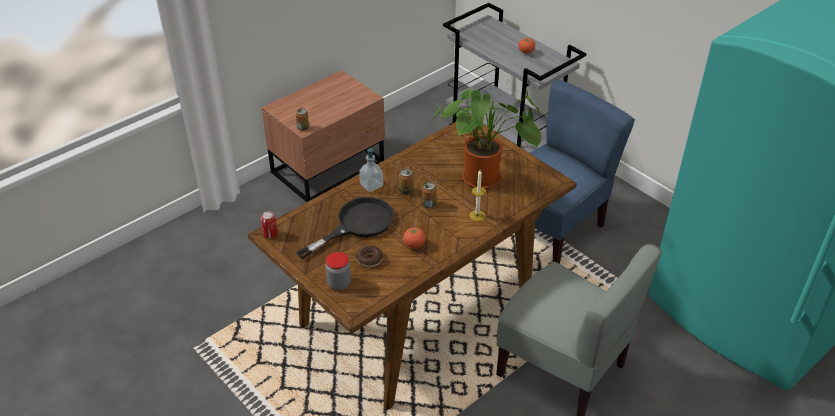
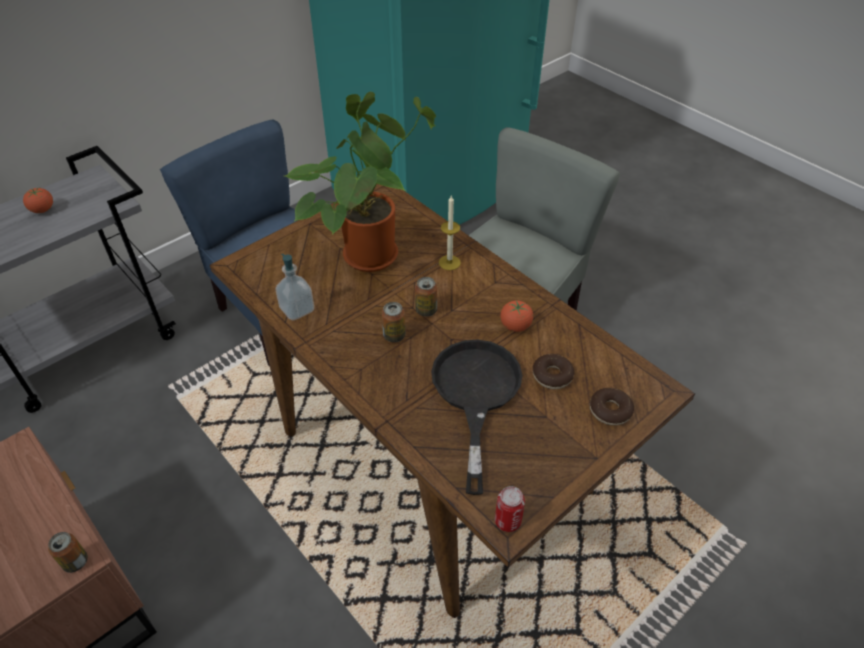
camera: 90 degrees left, 5 degrees up
black frying pan [296,197,394,259] -> black frying pan turned 45 degrees clockwise [431,340,523,495]
jar [325,252,351,290] -> donut [590,388,634,426]
soap dispenser [359,148,383,192] -> soap dispenser moved to [275,254,314,320]

